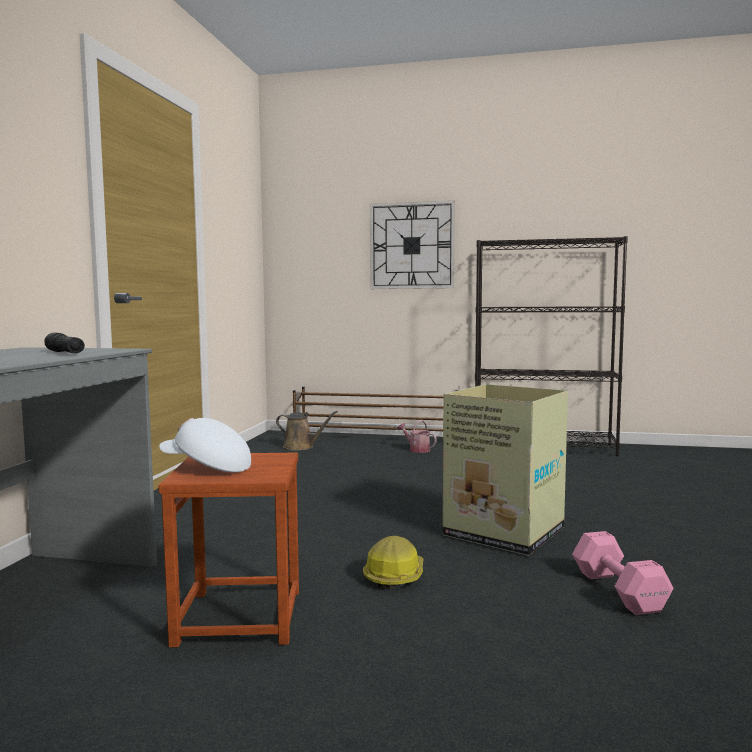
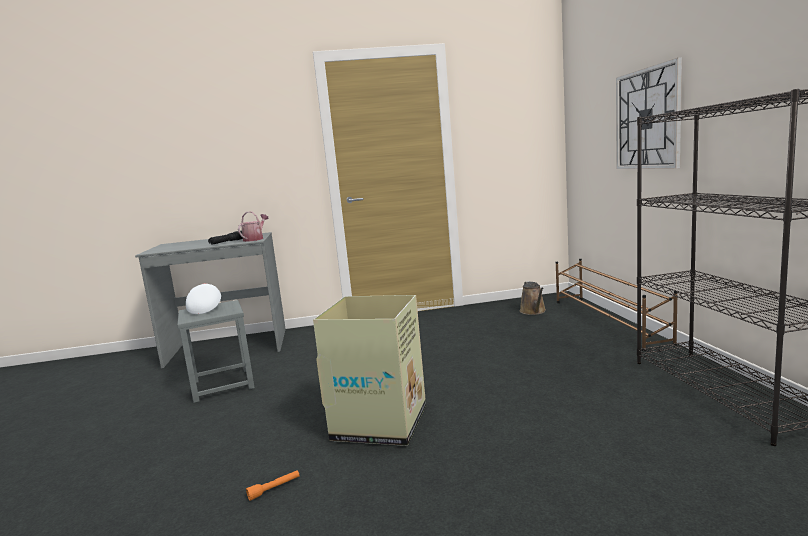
camera: 70 degrees right, 5 degrees up
brown stool [158,452,299,648] -> grey stool [177,300,255,403]
hard hat [363,536,424,590] -> none
watering can [398,420,437,453] -> watering can moved to [238,211,269,242]
pink dumbbell [572,531,674,615] -> orange flashlight [246,470,300,501]

